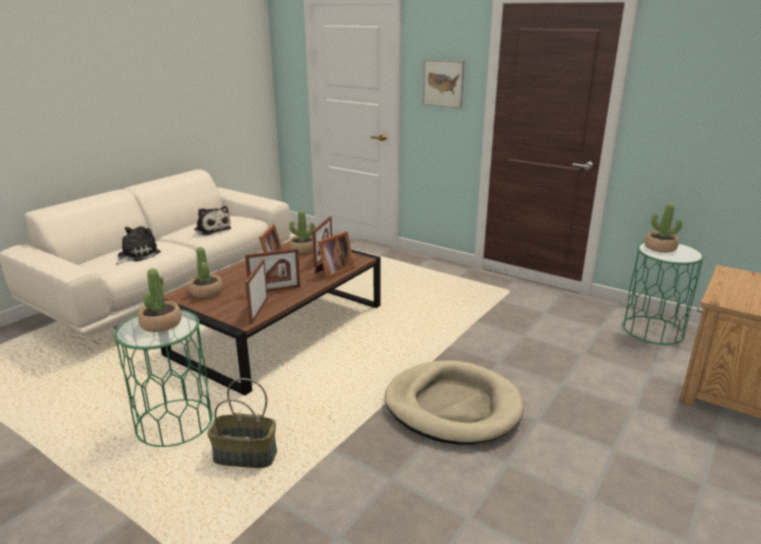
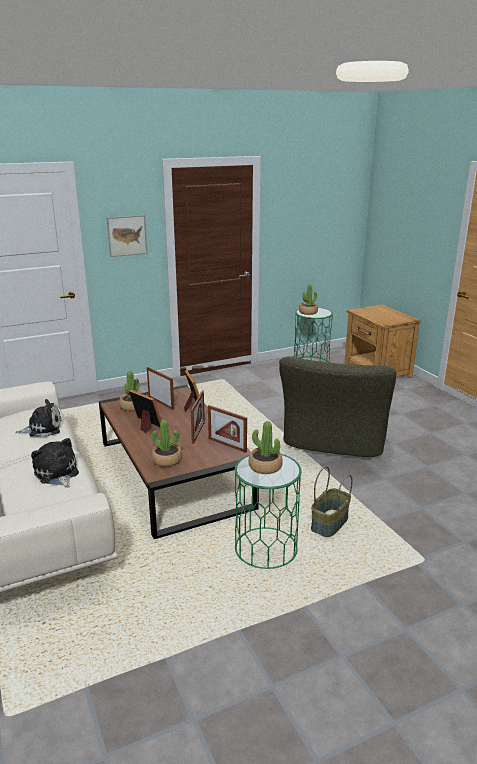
camera: 60 degrees left, 0 degrees up
beige dog bed [385,360,524,445] -> green armchair [279,357,396,457]

